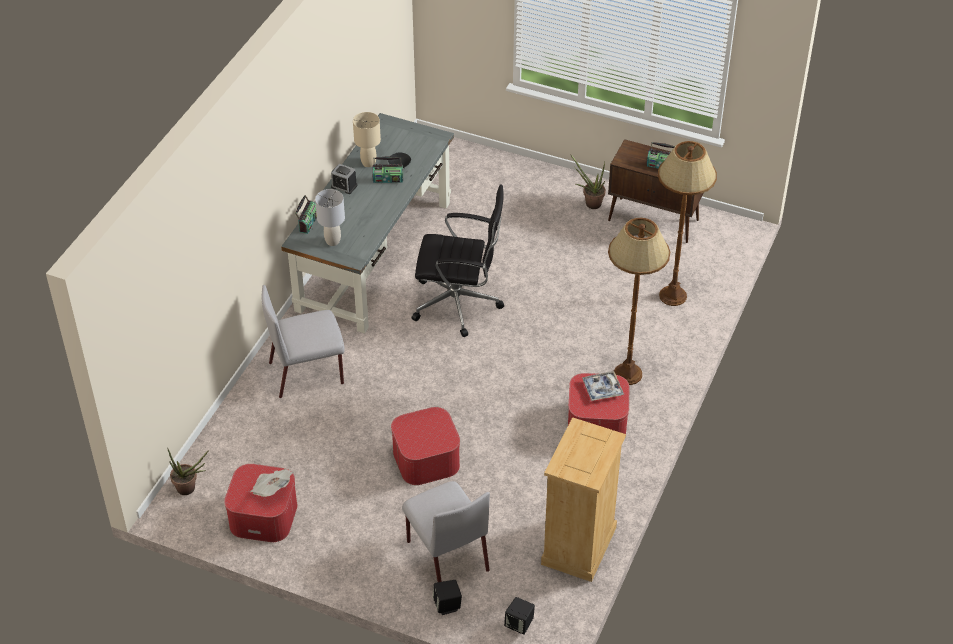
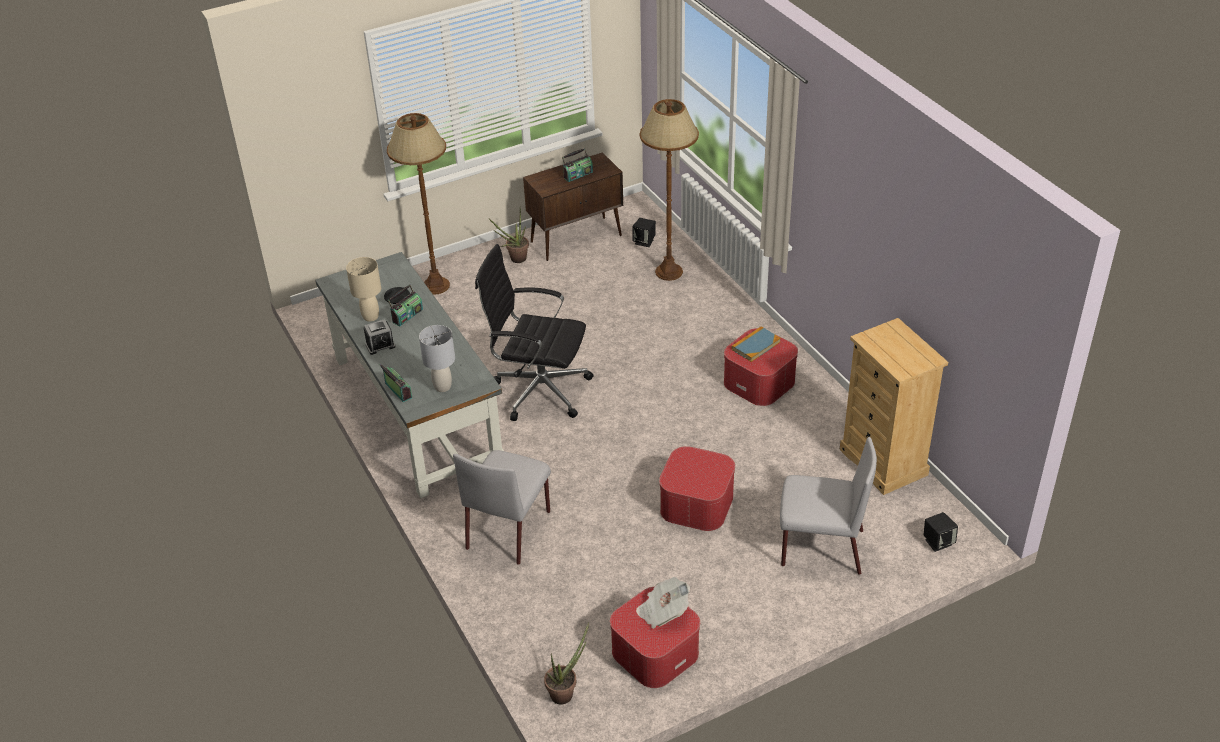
camera: 50 degrees left, 5 degrees down
black office chair [412,184,504,337] -> black office chair turned 120 degrees counterclockwise [475,244,594,421]
black speaker [433,580,462,615] -> black speaker moved to [632,218,656,247]
tray [582,371,624,401] -> book [731,326,781,362]
brown floor lamp [608,218,670,385] -> brown floor lamp moved to [387,113,450,294]

